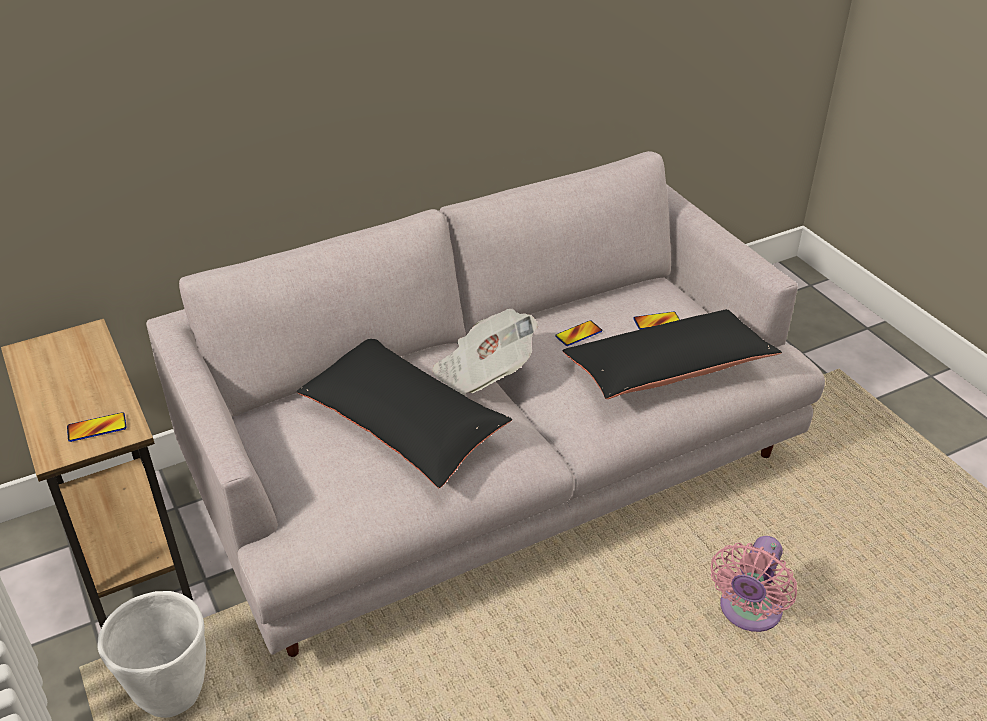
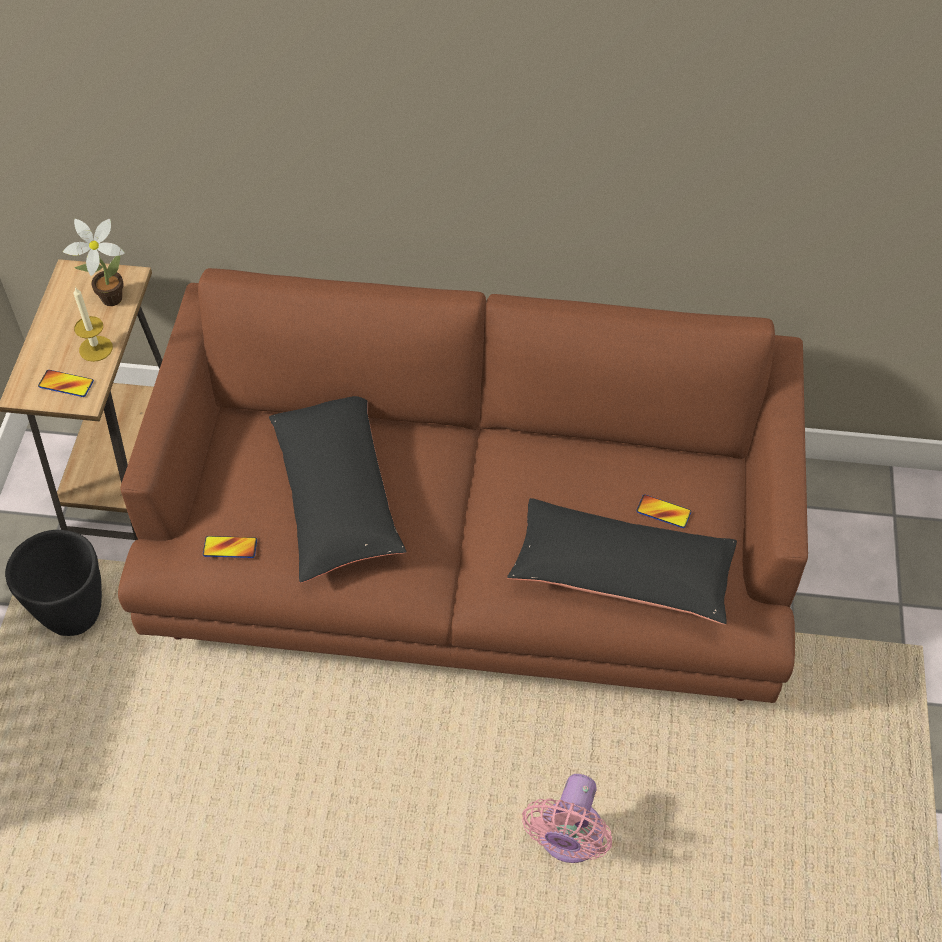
camera: 35 degrees right, 15 degrees up
white planter [98,591,206,718] -> black planter [5,530,102,636]
white sofa [146,151,825,657] -> brown sofa [118,268,808,703]
newspaper [432,309,538,395] -> none
phone [555,320,602,346] -> phone moved to [203,536,257,558]
pink fan [711,536,797,632] -> pink fan turned 45 degrees counterclockwise [522,774,612,863]
none -> potted plant [63,219,125,306]
none -> candle [74,287,113,362]

